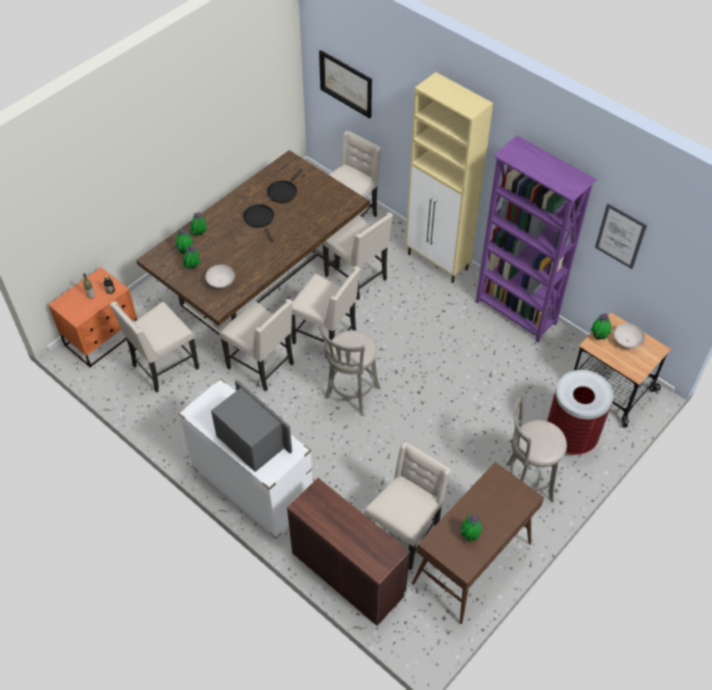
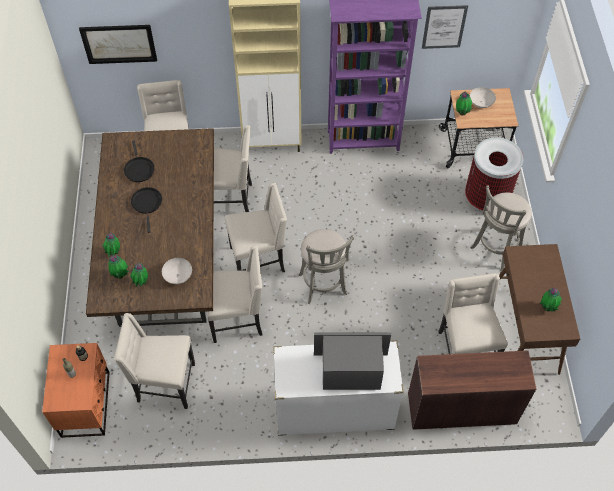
camera: 45 degrees left, 5 degrees up
beige chair [110,301,199,393] -> beige chair turned 90 degrees clockwise [114,313,195,409]
black frying pan [243,204,274,242] -> black frying pan turned 60 degrees clockwise [131,187,162,233]

